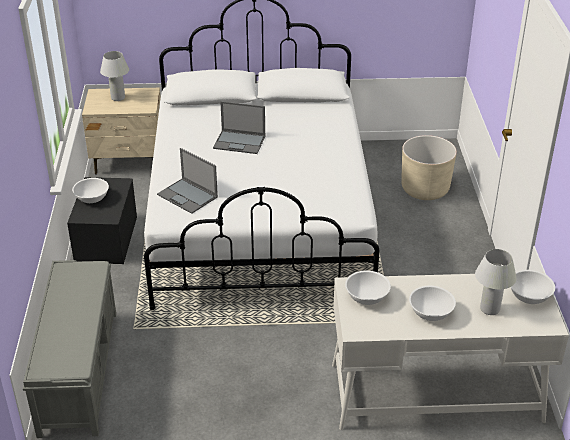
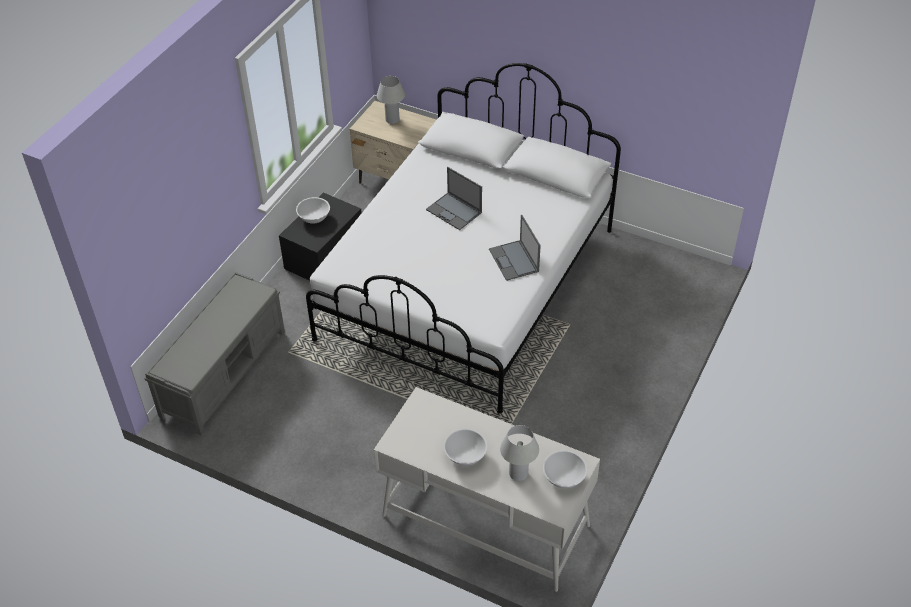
camera: 30 degrees right, 10 degrees up
laptop [157,148,218,214] -> laptop moved to [489,215,541,281]
white bowl [345,271,391,305] -> none
beige planter [401,135,457,200] -> none

